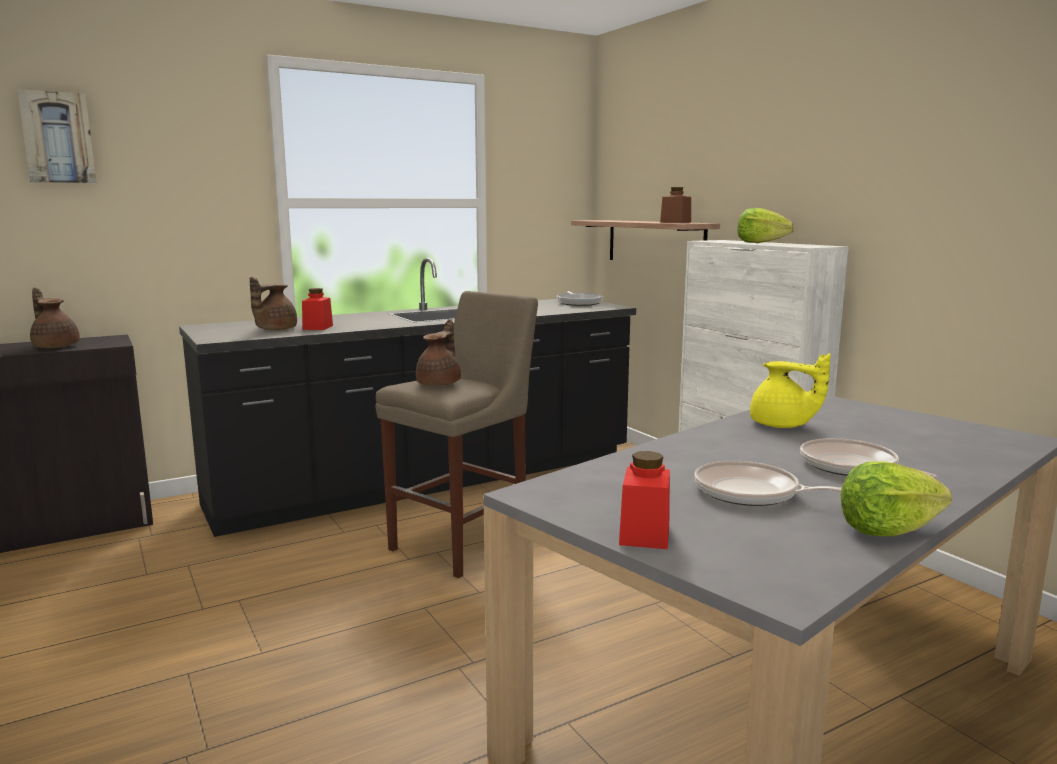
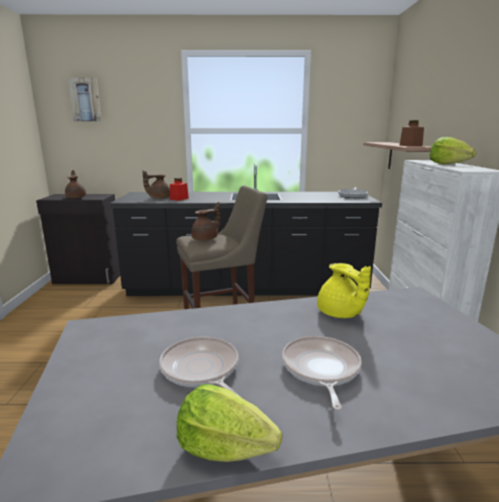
camera: 30 degrees right, 5 degrees up
red jar [619,451,670,549] -> none

